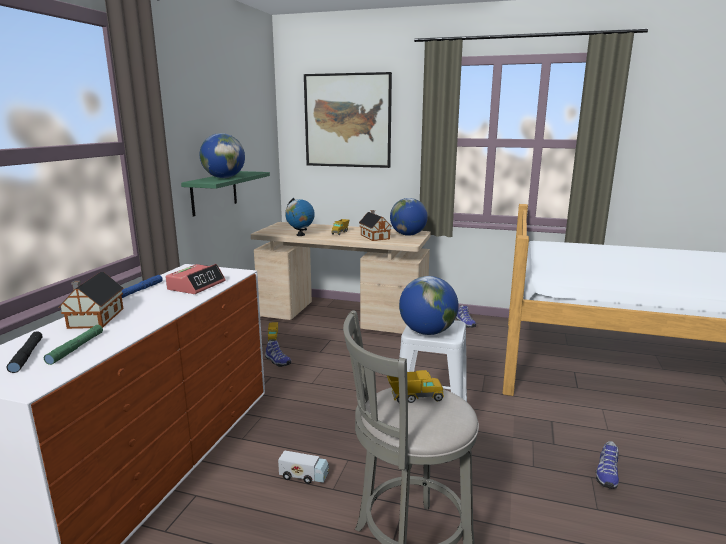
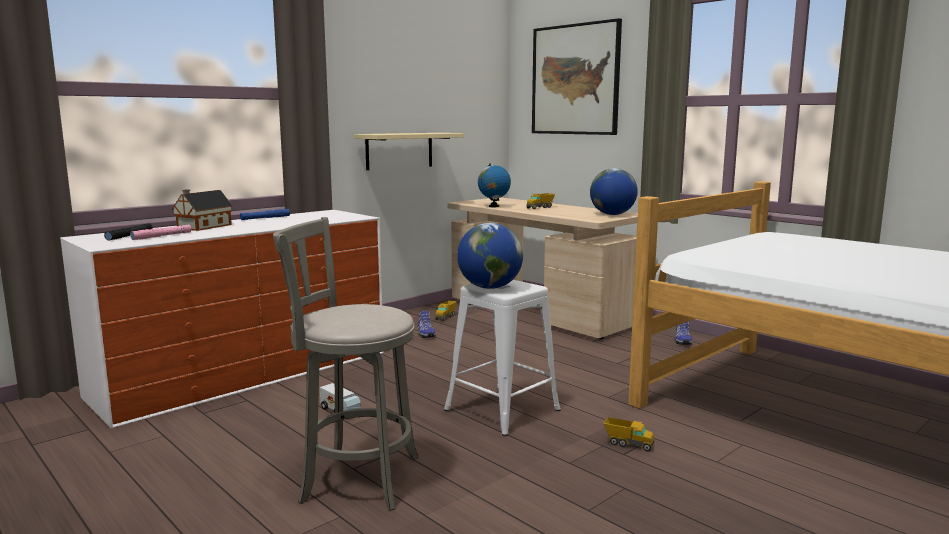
camera: 30 degrees right, 5 degrees down
green flashlight [44,325,103,365] -> pink flashlight [130,225,191,240]
alarm clock [166,264,226,294] -> none
green shelf [181,171,270,216] -> beige shelf [354,133,464,170]
globe [200,133,245,178] -> none
toy house [359,210,392,241] -> none
toy truck [387,370,444,403] -> toy truck moved to [604,417,655,451]
shoe [596,441,619,489] -> none

